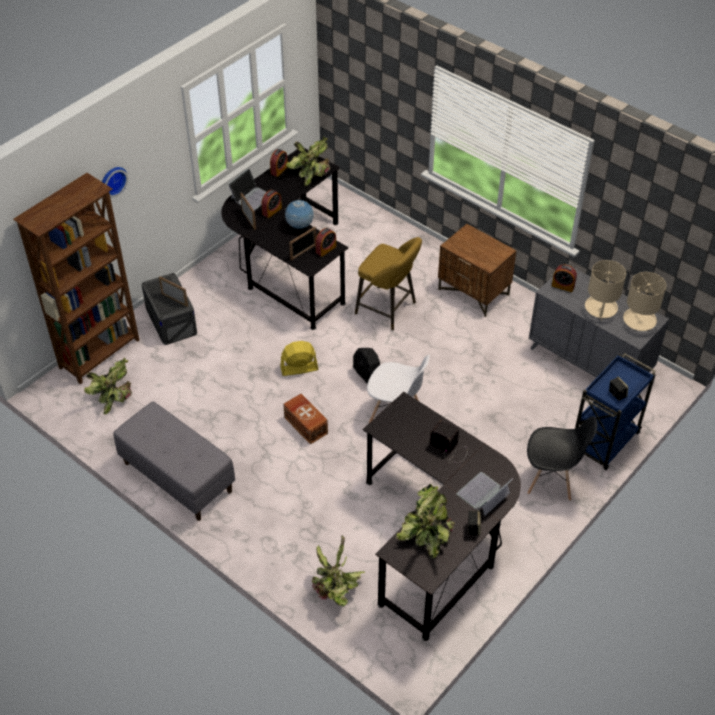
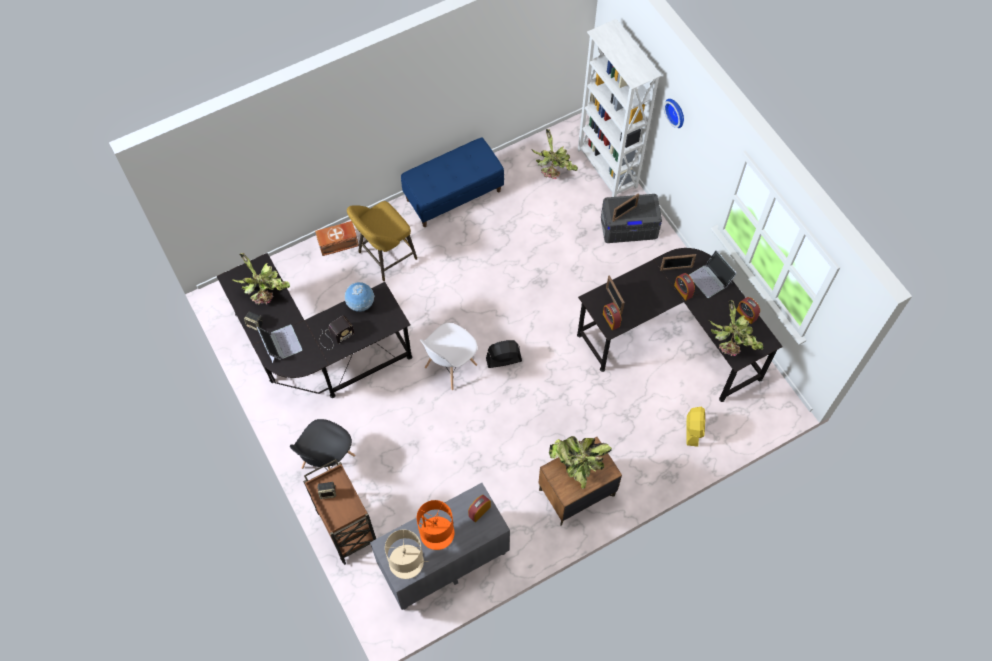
camera: 110 degrees right, 15 degrees up
brown bookcase [13,173,139,384] -> white bookcase [578,19,662,197]
grey bench [113,401,235,521] -> blue bench [401,137,504,227]
yellow fan [280,341,319,376] -> yellow fan moved to [686,407,705,447]
brown storage box [283,394,328,445] -> brown storage box moved to [315,221,359,256]
globe [285,200,314,229] -> globe moved to [345,282,375,312]
potted plant [311,536,365,606] -> potted plant moved to [549,436,612,489]
yellow stool [355,237,422,330] -> yellow stool moved to [347,201,417,281]
blue cart [575,353,656,470] -> brown cart [303,459,376,565]
beige table lamp [585,260,626,321] -> orange table lamp [417,500,454,550]

